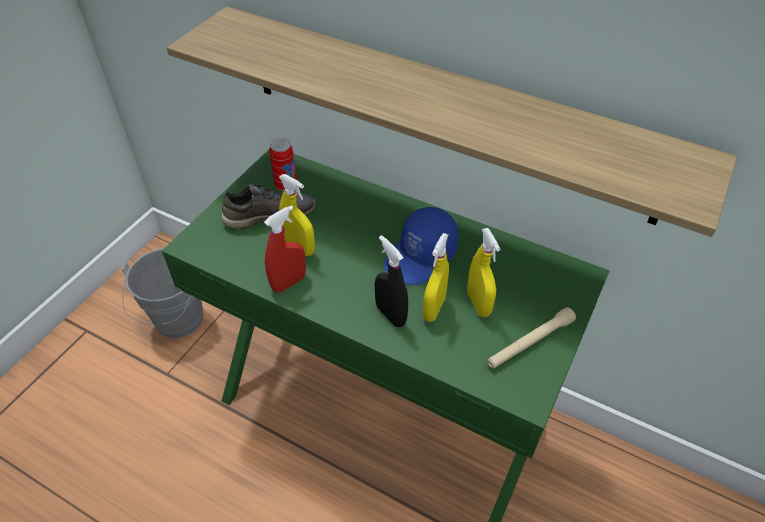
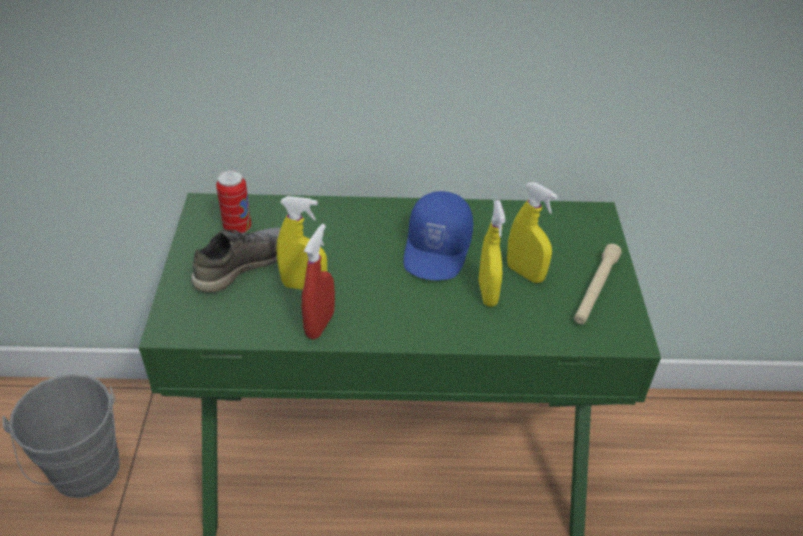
camera: 30 degrees left, 5 degrees down
shelf [167,7,737,237] -> none
black spray bottle [375,235,408,327] -> none

